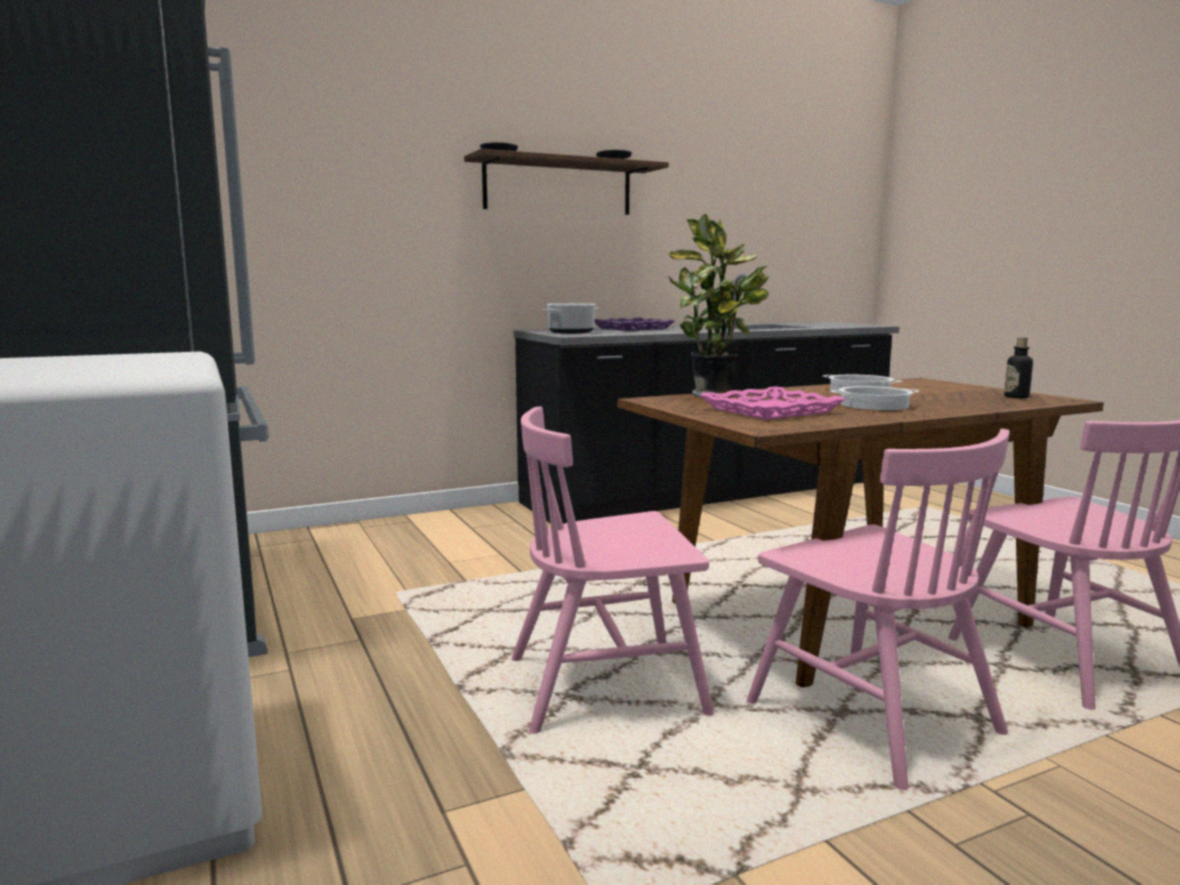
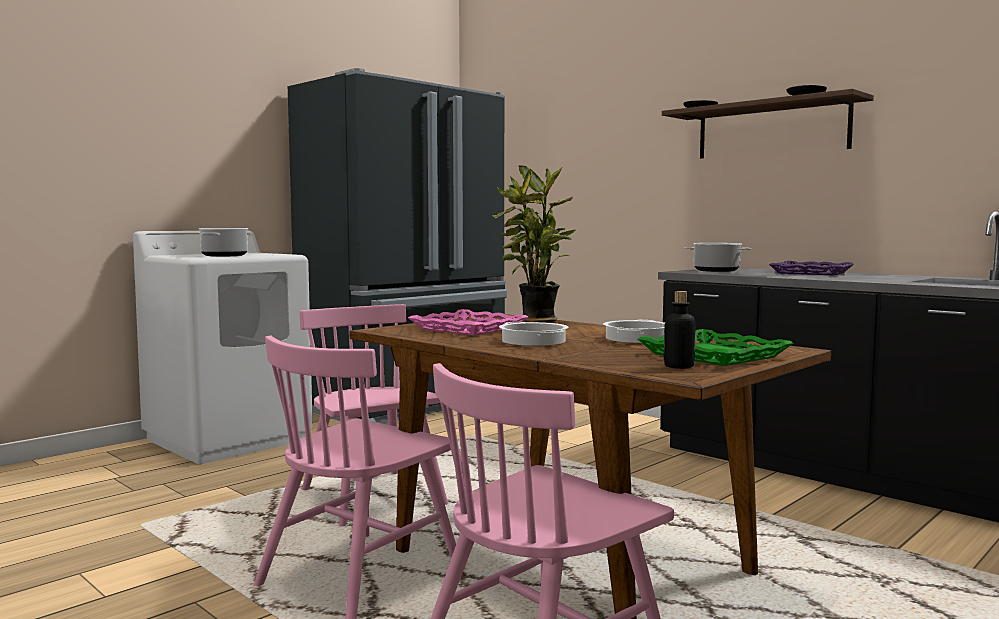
camera: 70 degrees right, 5 degrees down
none -> cooking pot [199,228,248,257]
none -> green tray [638,329,793,366]

